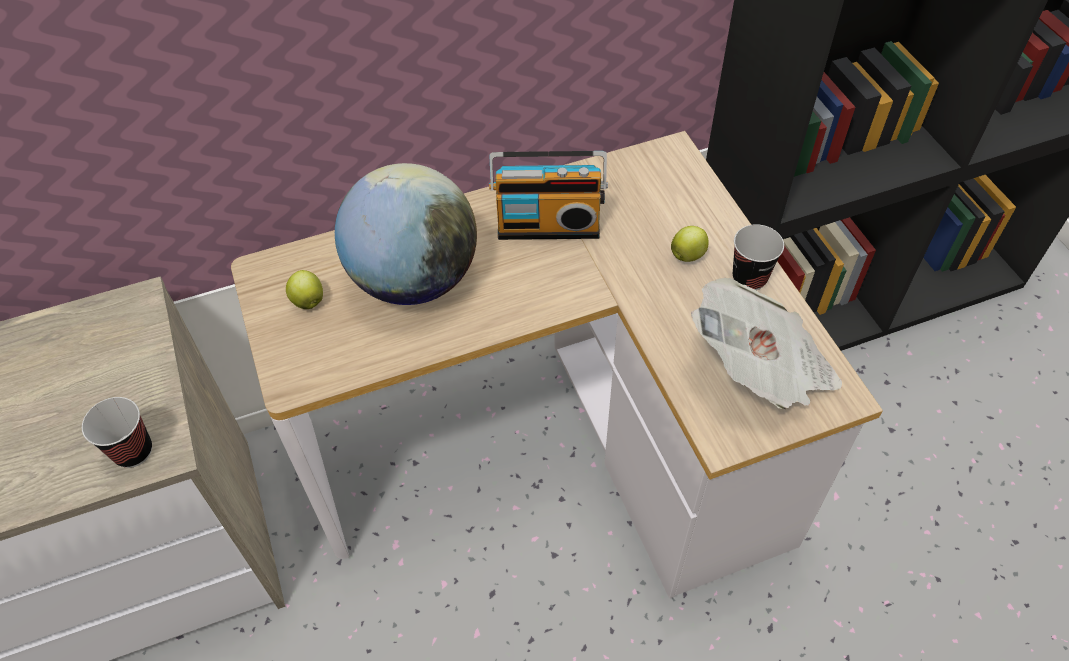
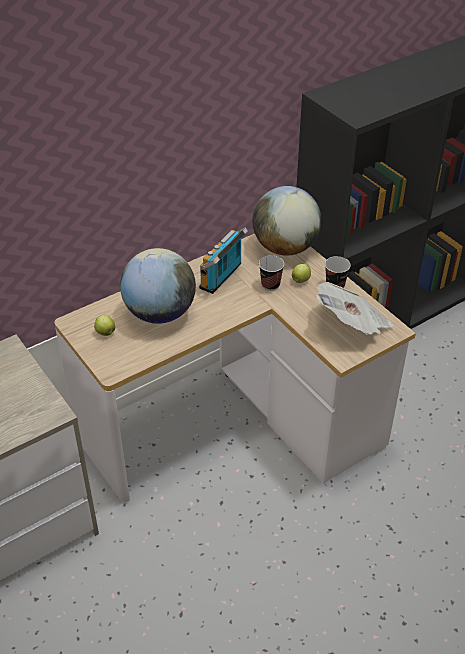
camera: 15 degrees left, 10 degrees down
cup [82,397,152,468] -> cup moved to [259,255,284,291]
radio [489,151,608,240] -> radio turned 135 degrees clockwise [199,227,248,294]
none -> globe [252,186,322,256]

